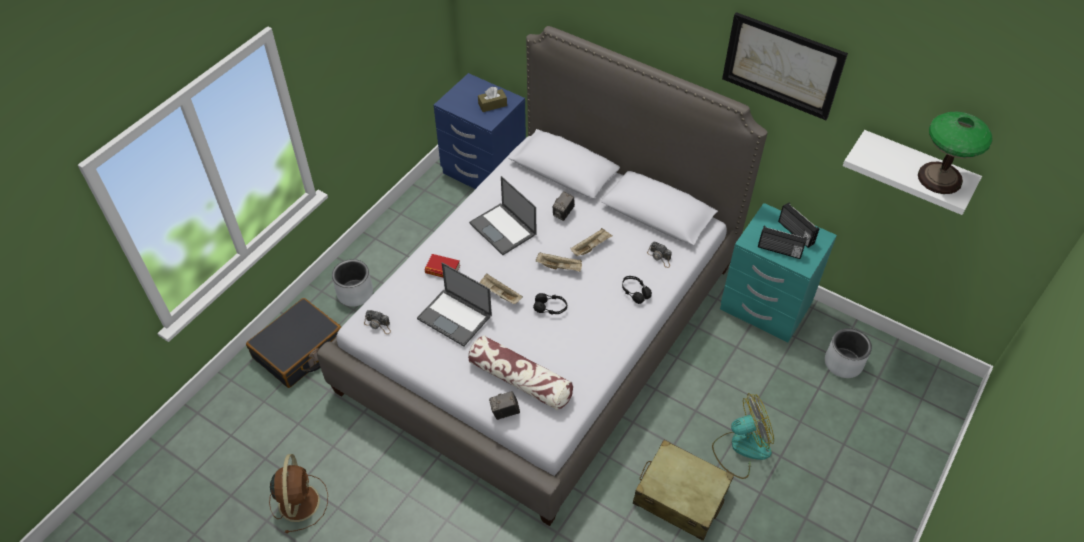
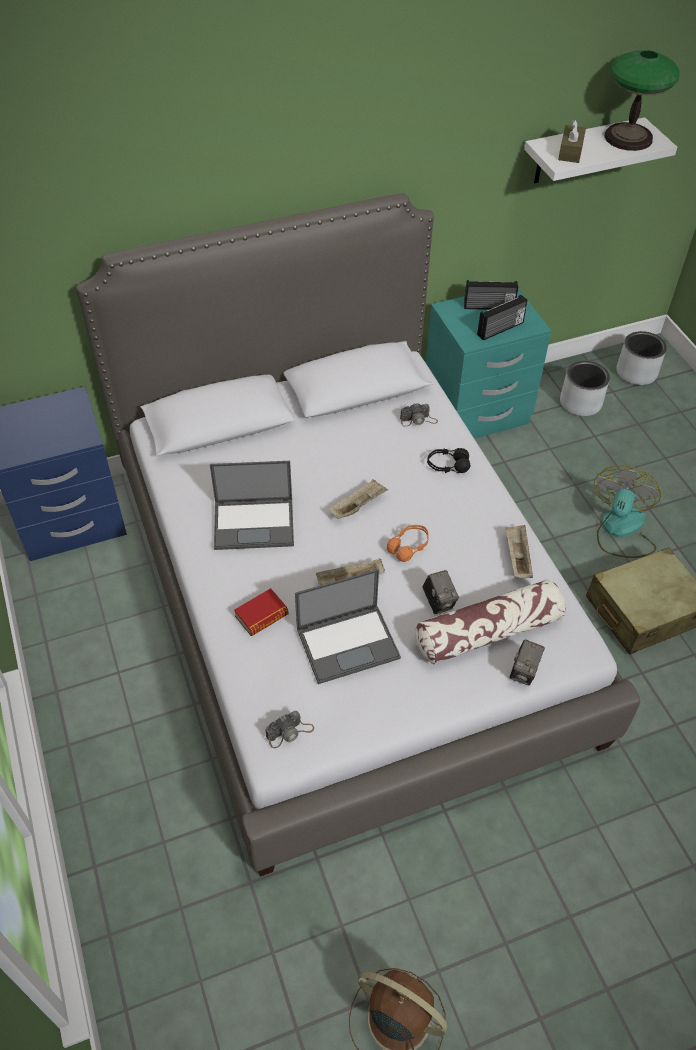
camera: 55 degrees left, 0 degrees up
black suitcase [246,298,341,388] -> none
grey planter [332,259,373,306] -> grey planter moved to [616,331,667,385]
brown tissue box [478,87,507,112] -> brown tissue box moved to [558,119,586,163]
black headphones [533,293,567,315] -> orange headphones [387,525,429,562]
camera [553,191,575,221] -> camera moved to [422,570,459,614]
beige tray [570,228,613,256] -> beige tray moved to [506,525,533,578]
picture [722,12,848,120] -> none

